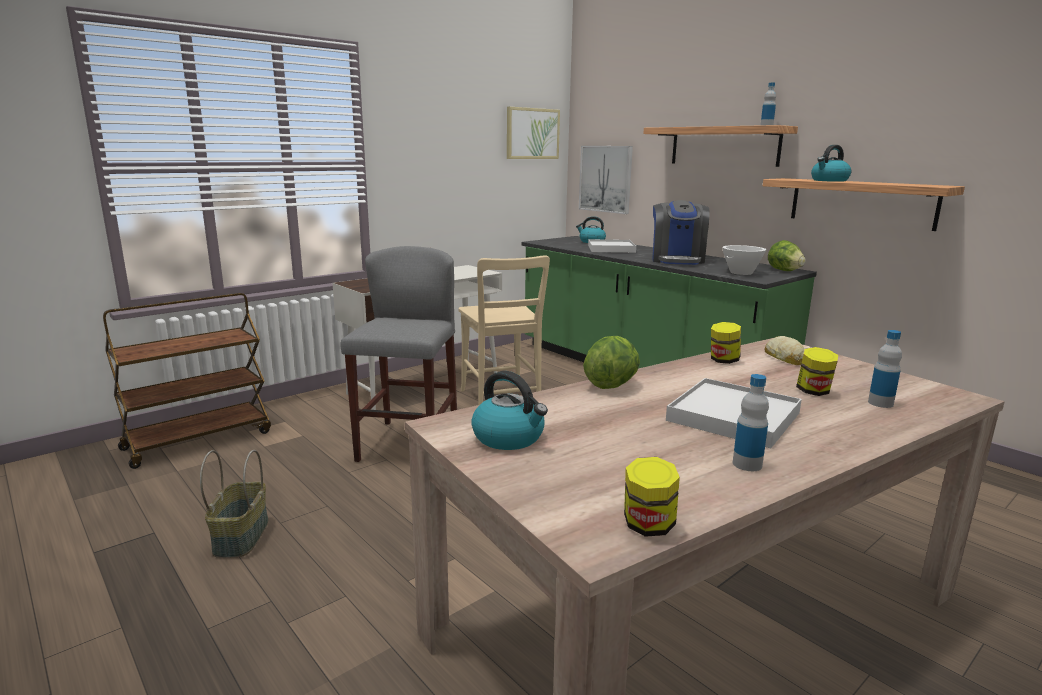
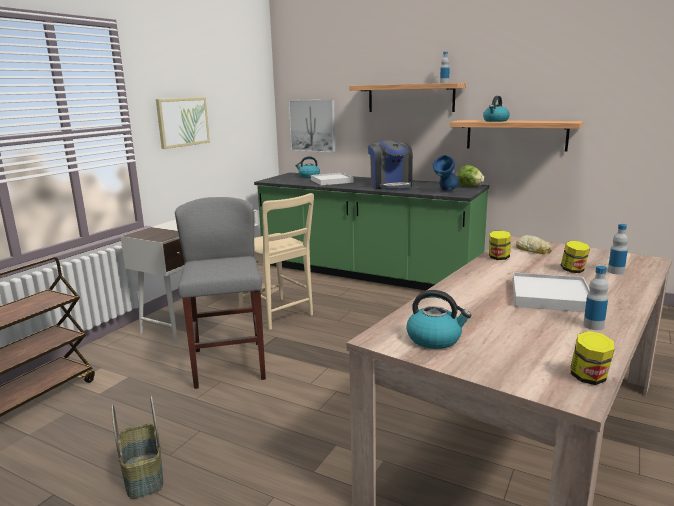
camera: 20 degrees left, 0 degrees up
picture [507,107,560,159] -> picture moved to [156,97,210,149]
lettuce [583,336,640,389] -> none
white bowl [722,245,766,275] -> blue vase [433,155,459,191]

